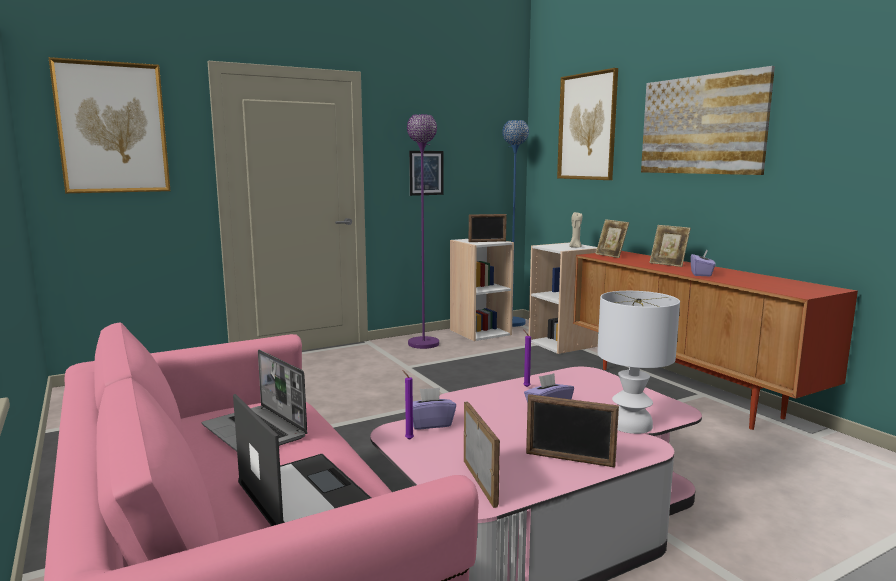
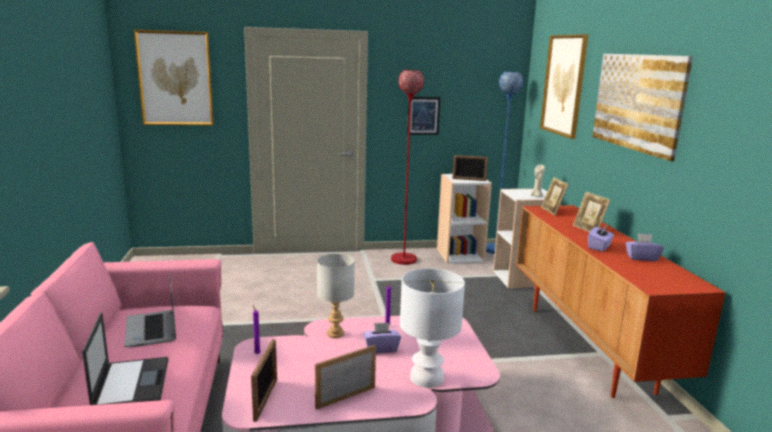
camera: 20 degrees right, 5 degrees up
purple floor lamp [407,114,439,349] -> red floor lamp [391,70,424,265]
purple tissue box [413,387,456,430] -> purple tissue box moved to [626,233,664,261]
picture frame [526,394,619,468] -> picture frame turned 105 degrees clockwise [315,345,376,410]
none -> grey table lamp [317,254,355,338]

